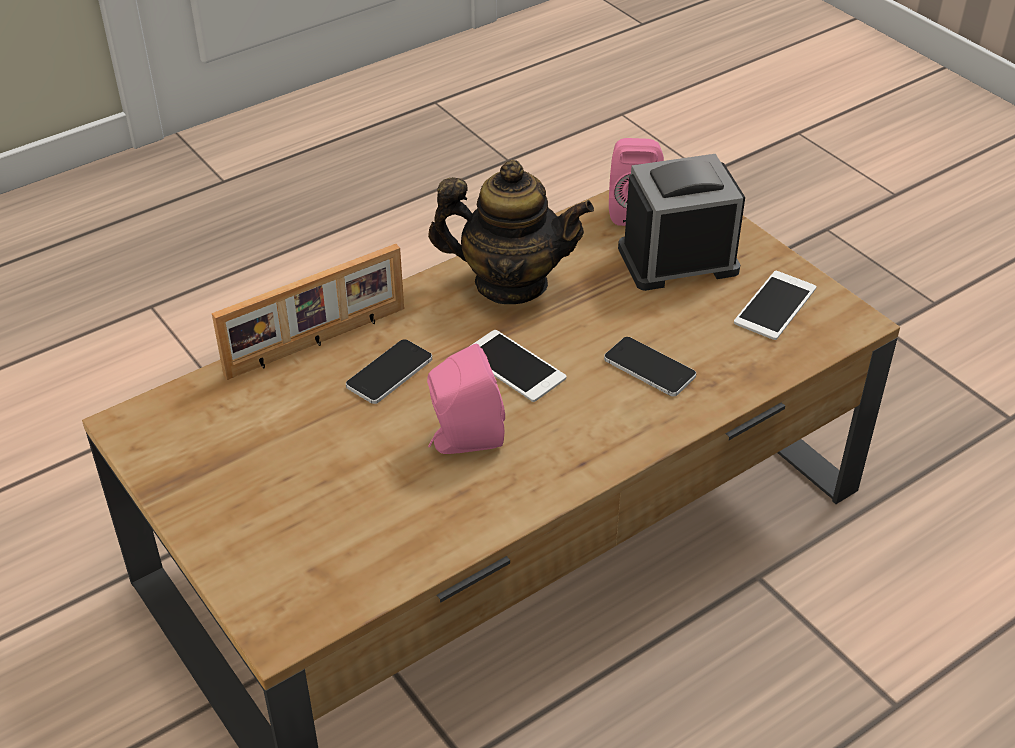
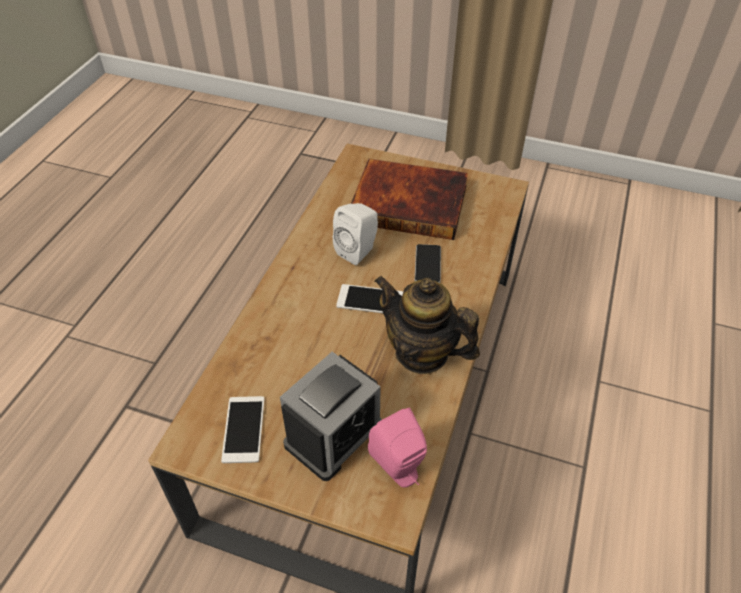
camera: 145 degrees right, 5 degrees up
picture frame [212,244,404,380] -> none
pink speaker [427,343,505,454] -> white speaker [333,203,378,265]
teapot [428,160,594,304] -> teapot turned 60 degrees clockwise [374,276,480,374]
phone [604,337,696,396] -> none
none -> book [351,159,468,240]

